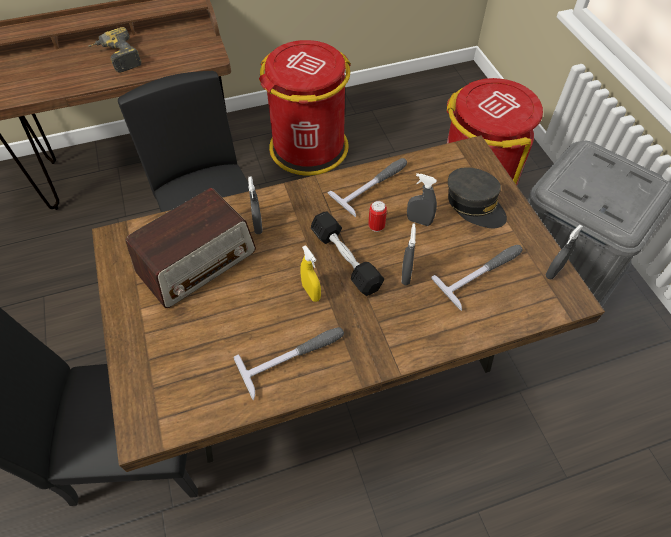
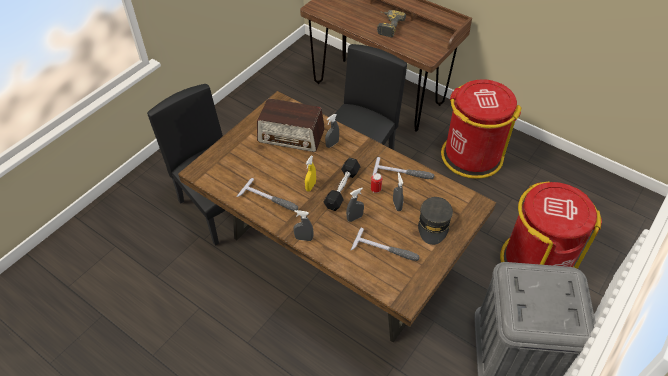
camera: 55 degrees right, 5 degrees down
grey spray bottle [545,225,583,279] -> grey spray bottle moved to [293,210,313,241]

